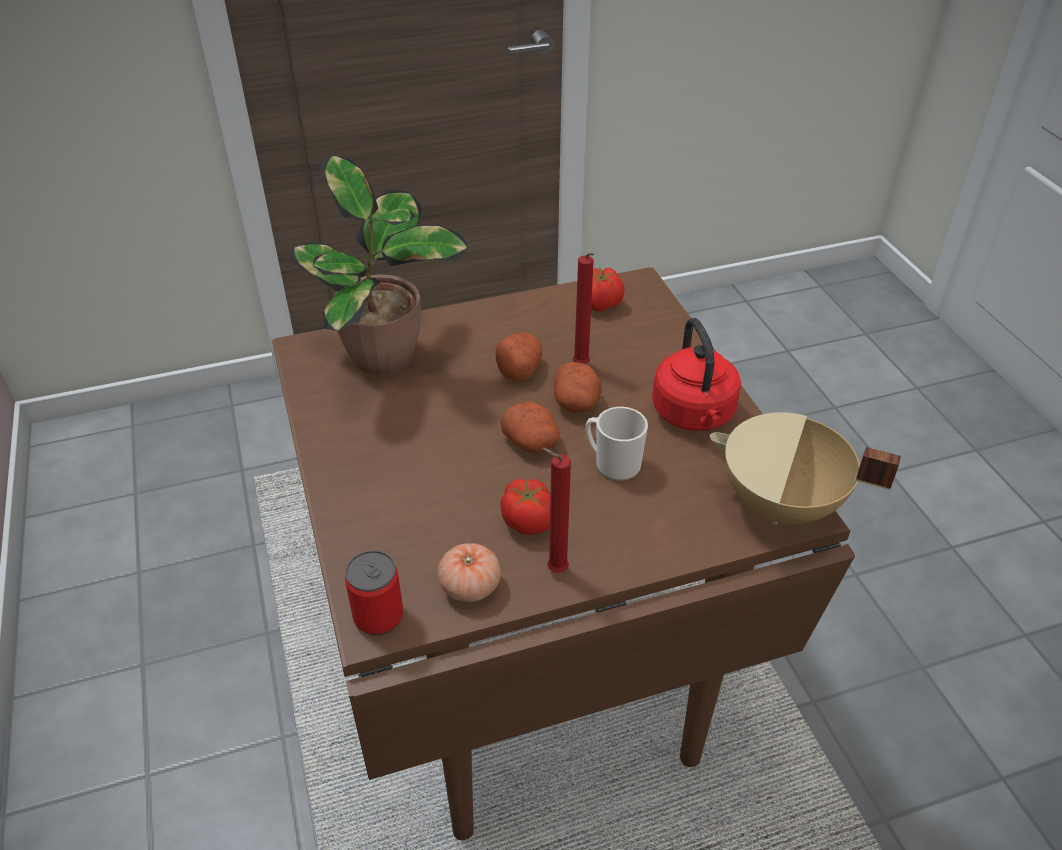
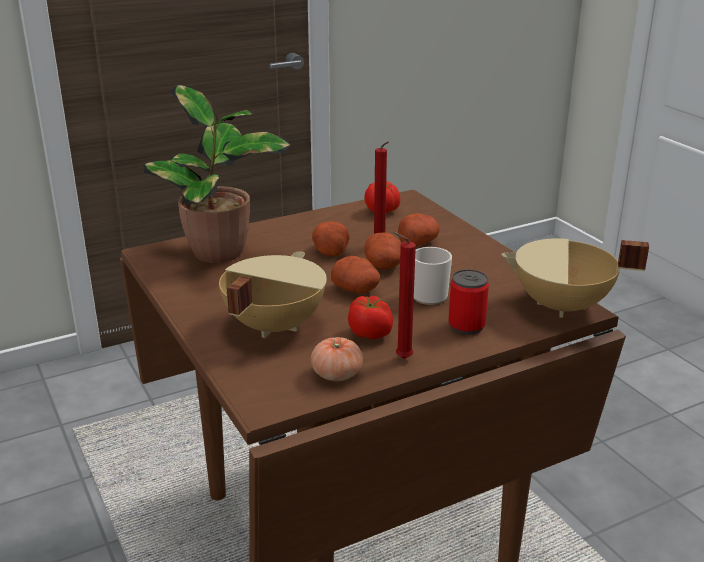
camera: 10 degrees left, 15 degrees down
can [345,550,403,635] -> can moved to [448,270,489,335]
red kettle [652,318,741,431] -> none
none -> beige cooking pot [219,251,327,338]
none -> potato [398,213,440,247]

